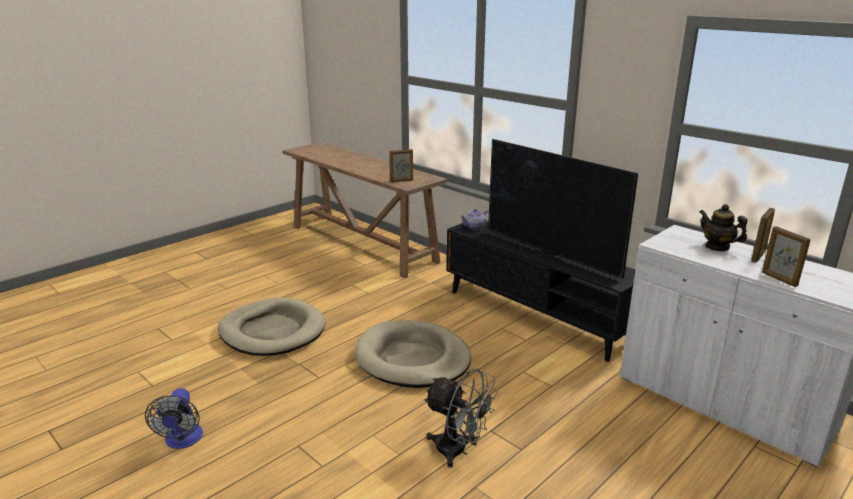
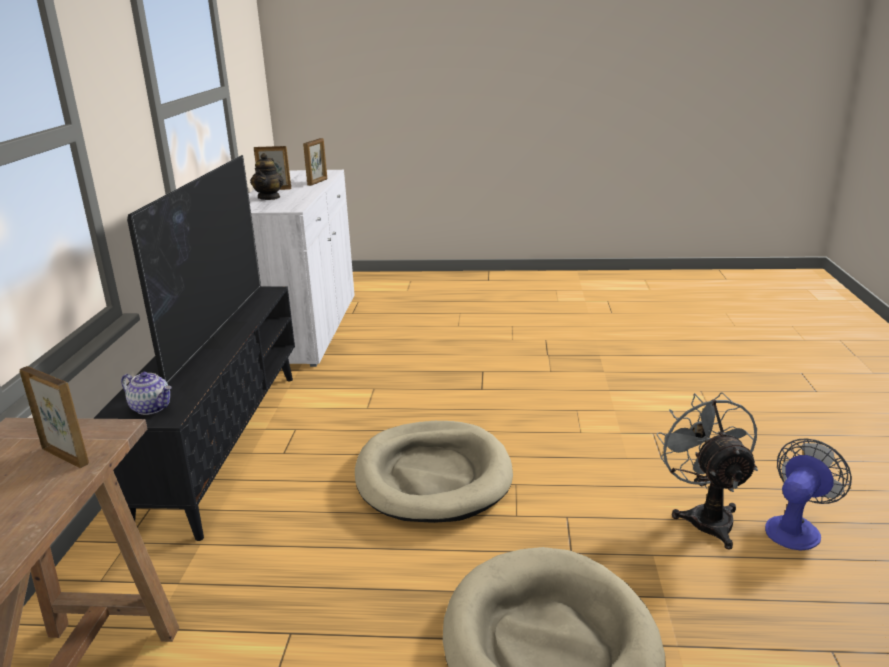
camera: 130 degrees left, 0 degrees up
grey fan [424,369,498,468] -> grey fan moved to [656,392,758,550]

